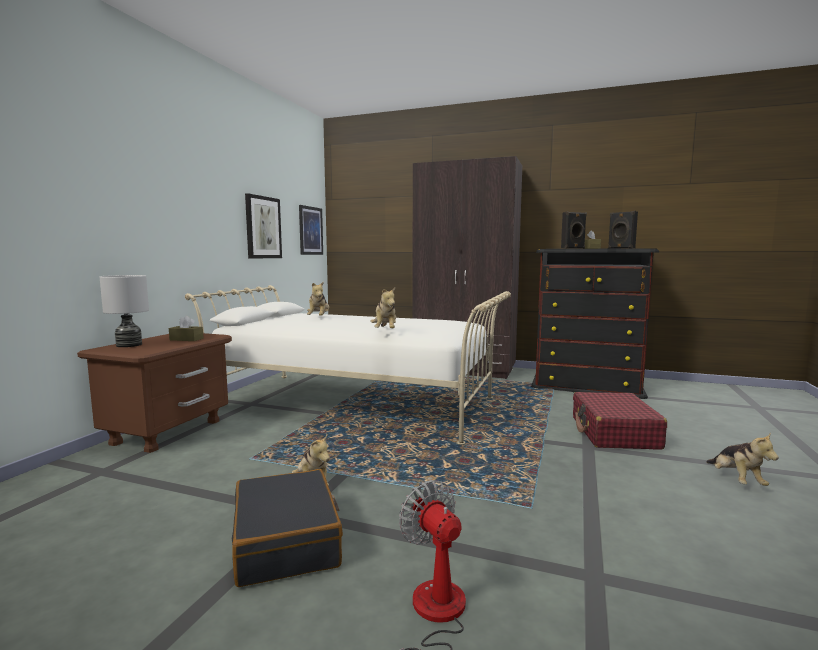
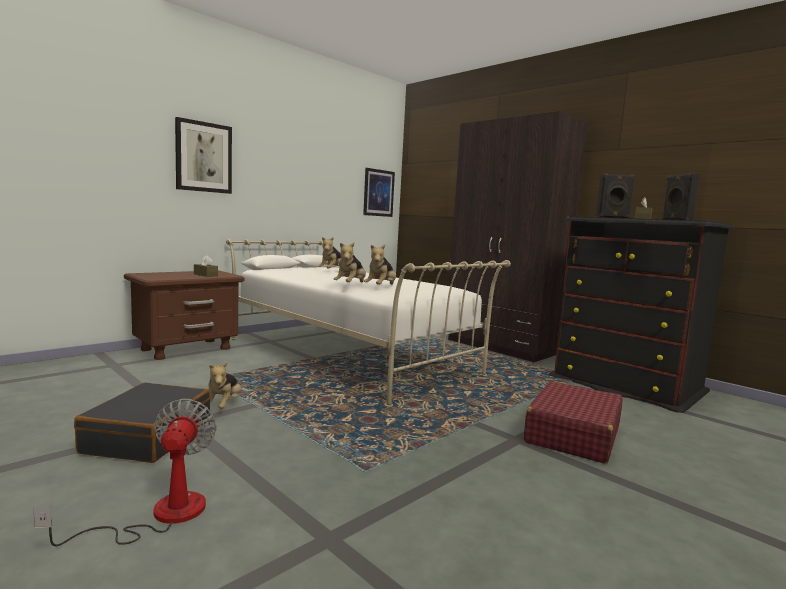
camera: 25 degrees right, 0 degrees up
grey table lamp [99,275,149,347] -> none
picture [245,193,282,259] -> picture moved to [175,117,232,194]
plush toy [706,432,779,486] -> plush toy moved to [364,244,396,285]

